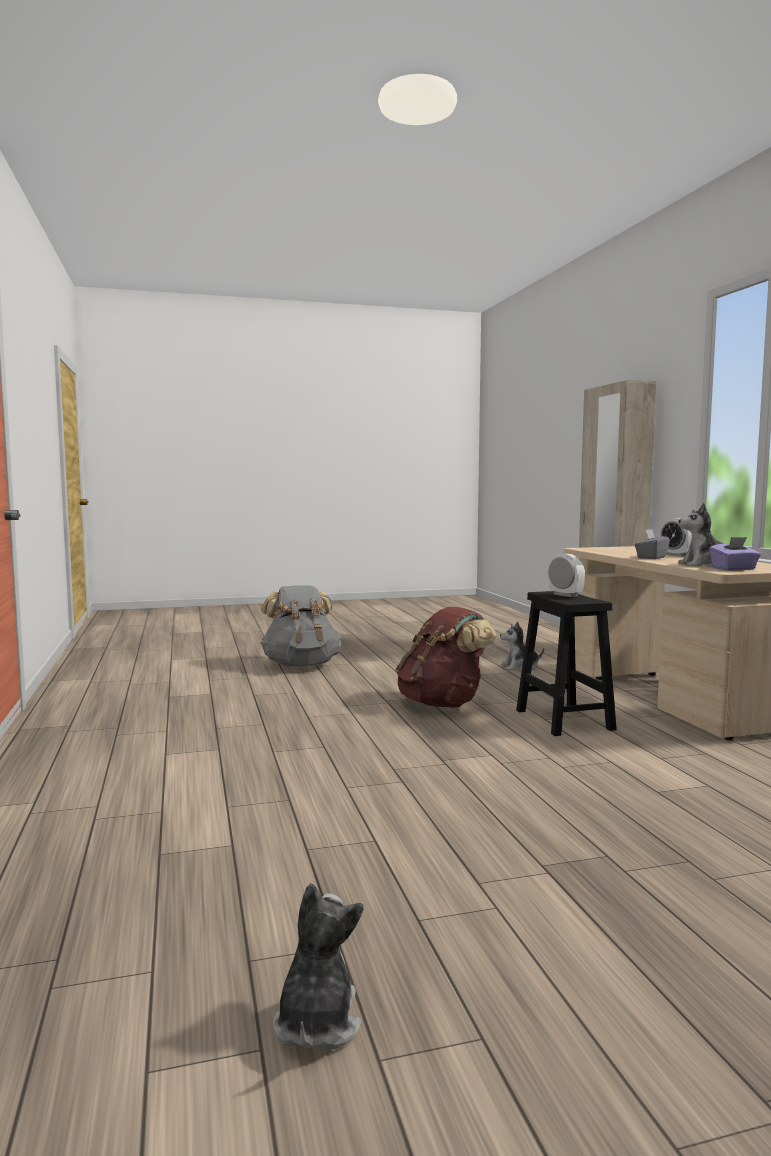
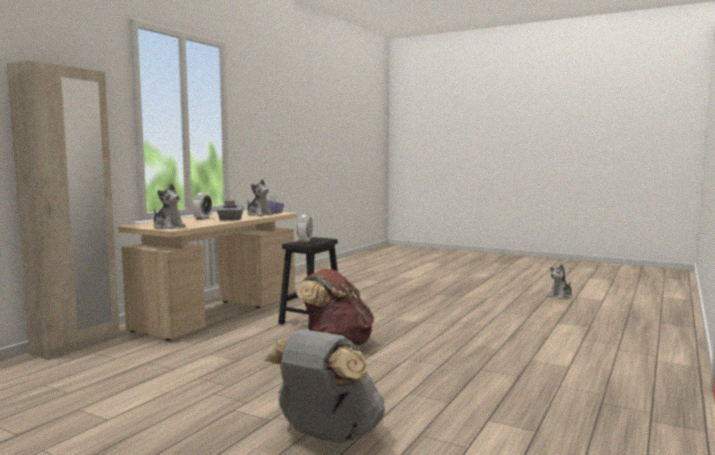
camera: 135 degrees left, 0 degrees up
plush toy [500,621,544,670] -> plush toy moved to [153,183,186,229]

